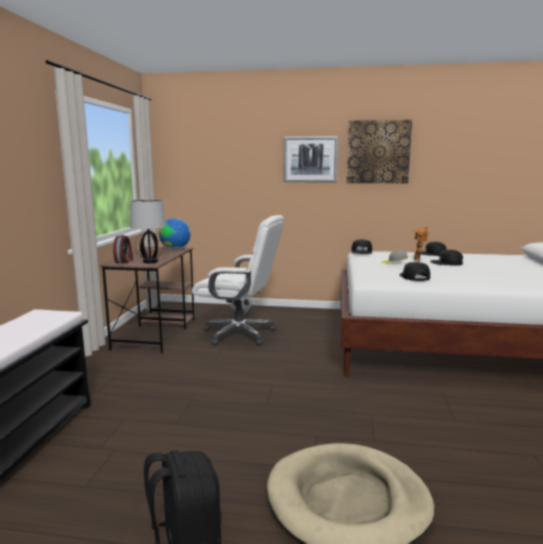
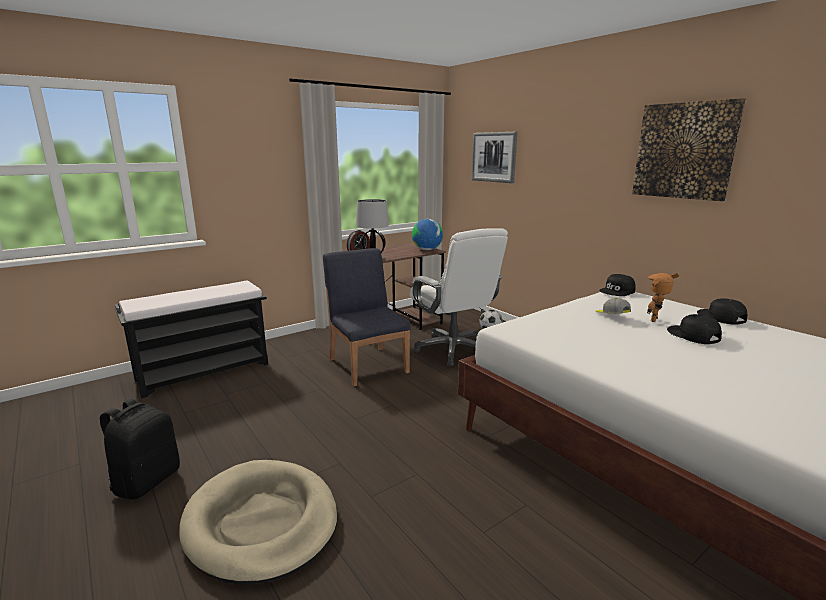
camera: 45 degrees right, 5 degrees up
picture [284,136,338,182] -> picture moved to [471,132,517,183]
black cap [399,262,430,281] -> none
none -> blue chair [323,248,411,387]

